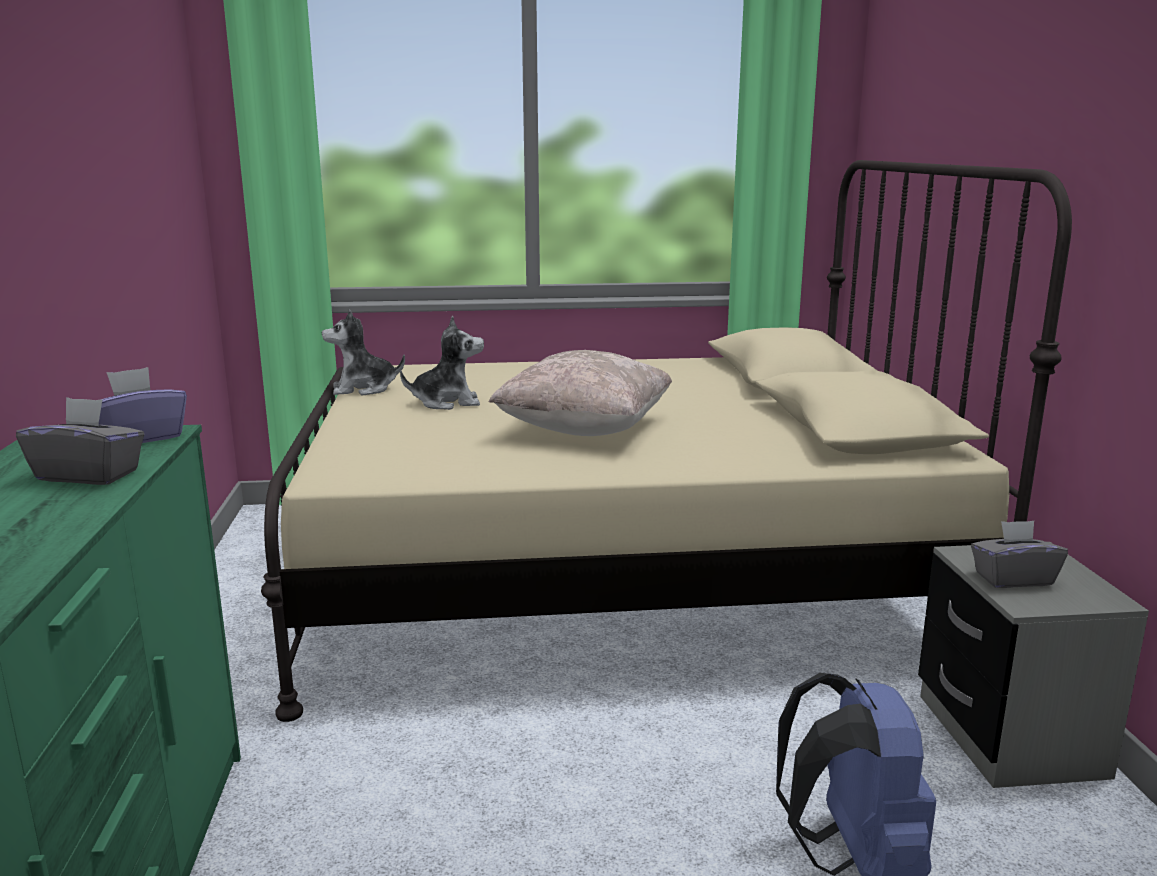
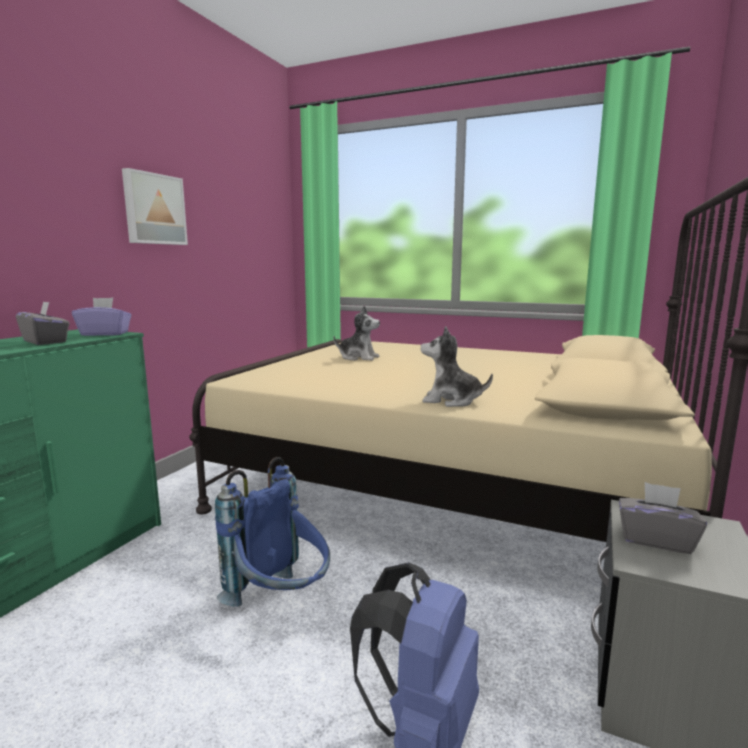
camera: 30 degrees right, 5 degrees down
plush toy [322,309,405,396] -> plush toy moved to [421,326,493,407]
beige pillow [489,350,672,436] -> none
none -> picture [122,168,188,245]
none -> blue backpack [215,457,330,607]

